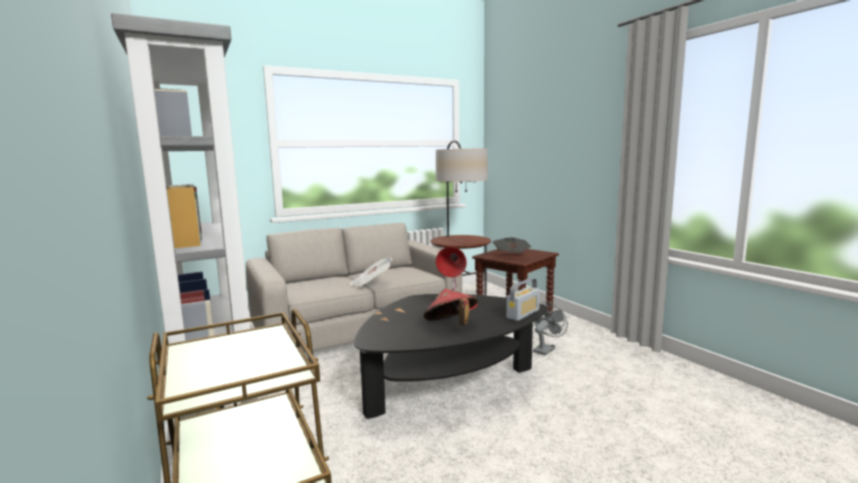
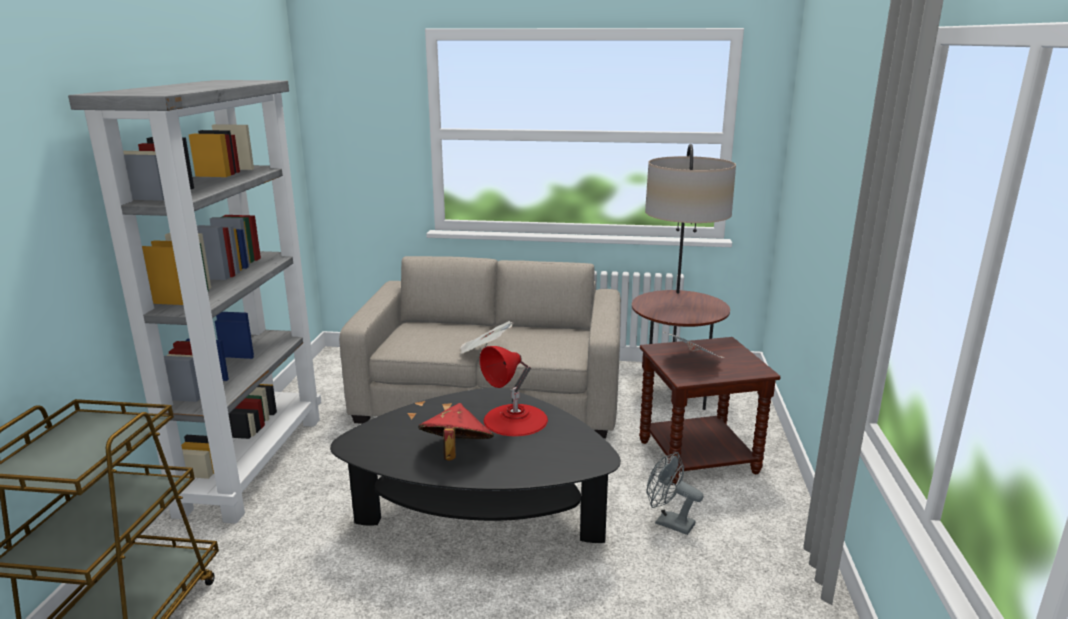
camera: 35 degrees right, 10 degrees up
radio [506,278,540,321] -> none
grey fan [533,302,568,356] -> grey fan turned 135 degrees counterclockwise [646,452,704,535]

